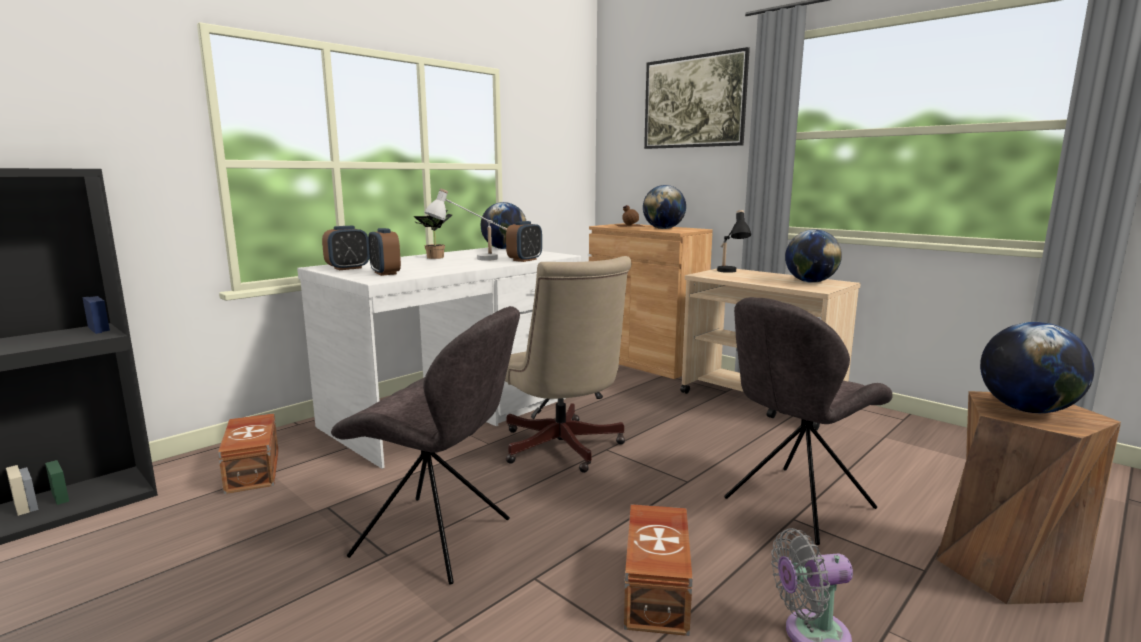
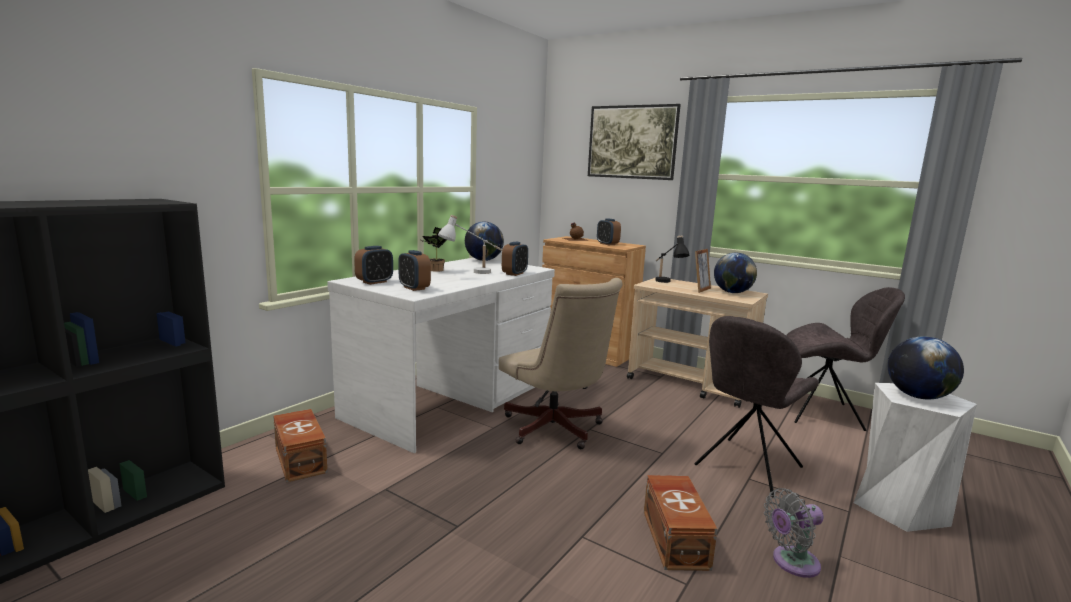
camera: 10 degrees left, 0 degrees up
grey chair [331,306,520,585] -> grey chair moved to [786,287,905,431]
globe [643,185,686,229] -> alarm clock [597,218,621,245]
brown stool [936,391,1121,605] -> white stool [854,383,977,532]
none -> picture frame [695,249,711,293]

